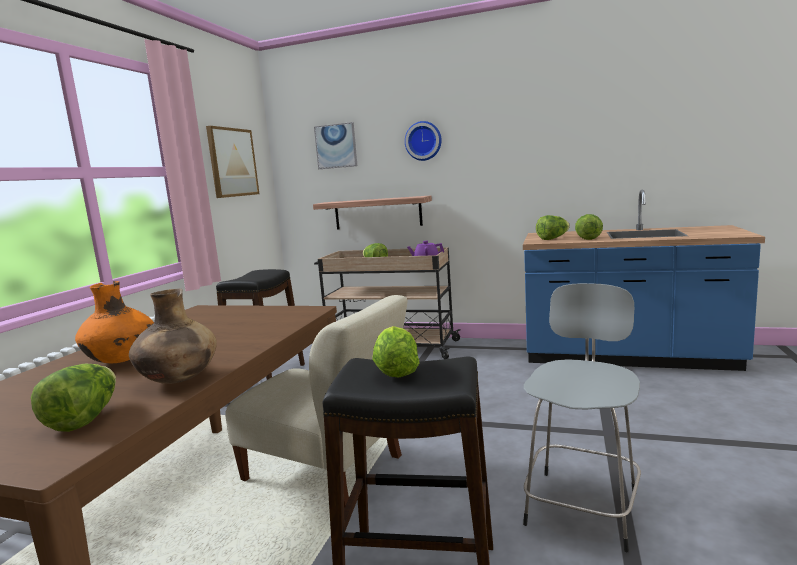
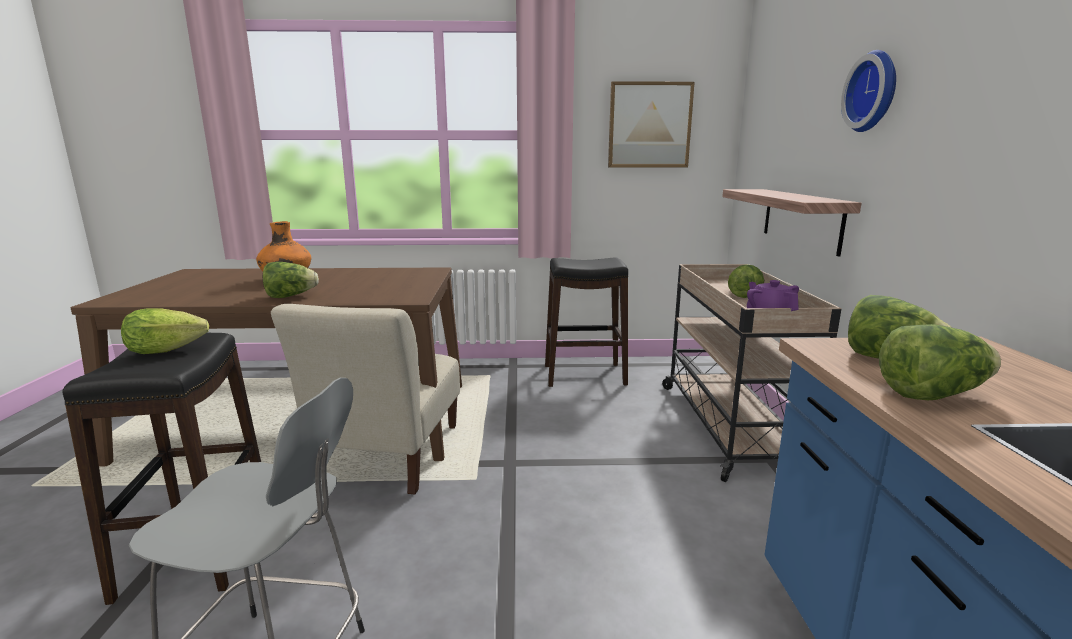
camera: 70 degrees right, 5 degrees up
lettuce [31,364,116,432] -> lettuce moved to [263,262,319,298]
brown vase [129,289,217,384] -> none
picture [314,122,357,169] -> none

